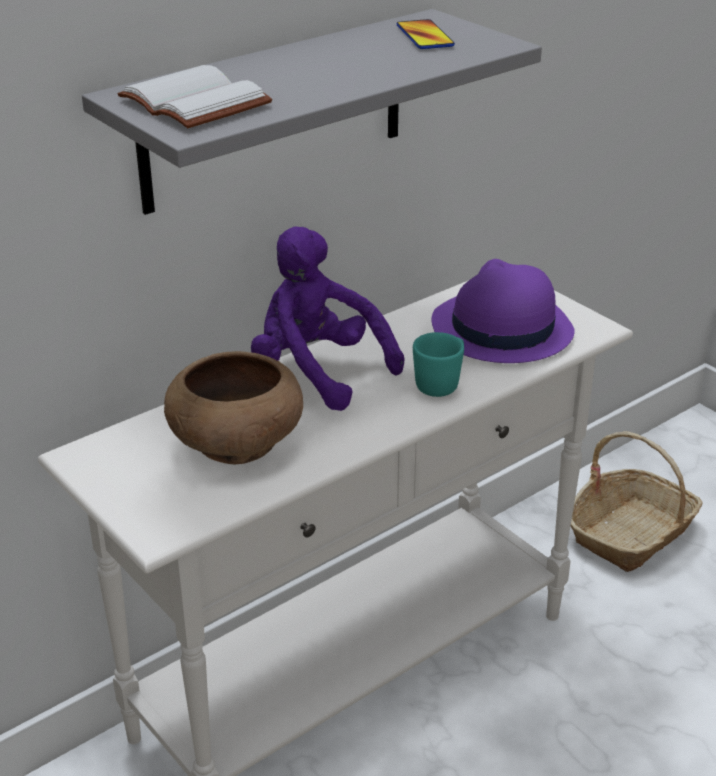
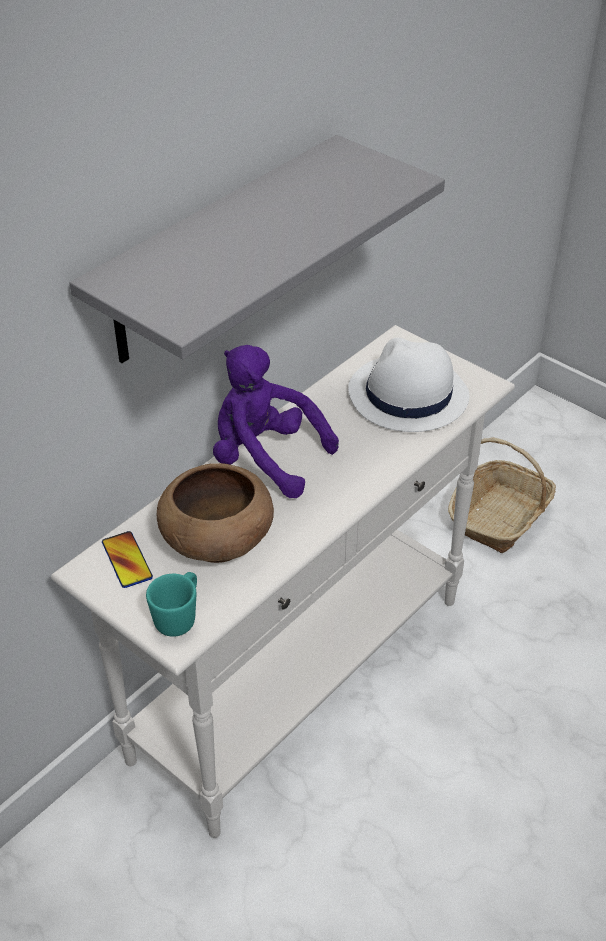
camera: 10 degrees left, 10 degrees up
white book [118,65,272,128] -> none
phone [397,19,455,49] -> phone moved to [102,531,153,588]
turquoise mug [413,332,464,397] -> turquoise mug moved to [146,572,197,637]
purple hat [432,259,575,363] -> white hat [348,338,469,432]

